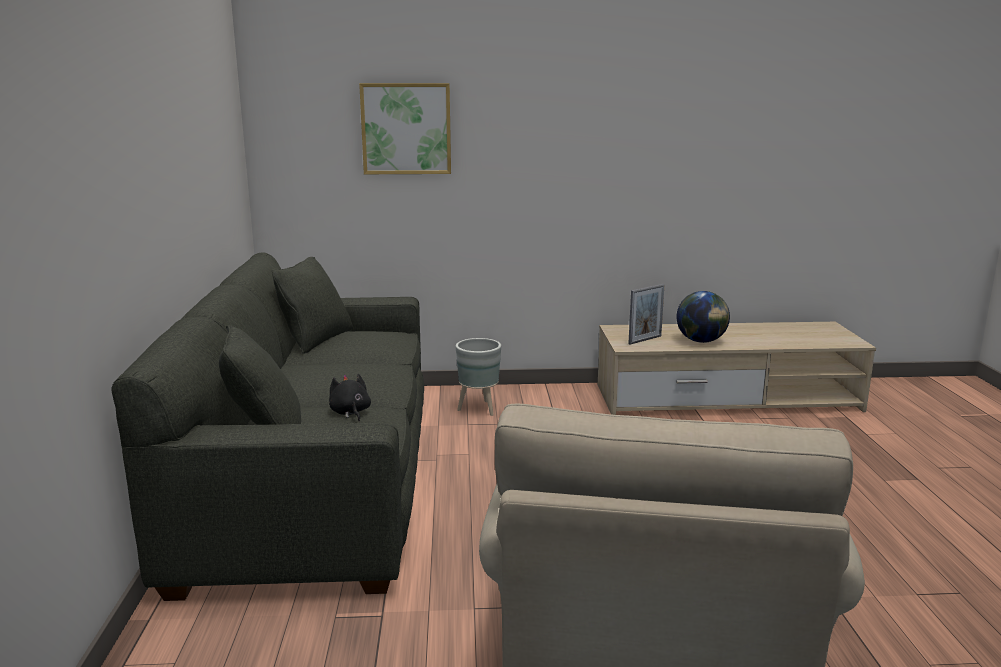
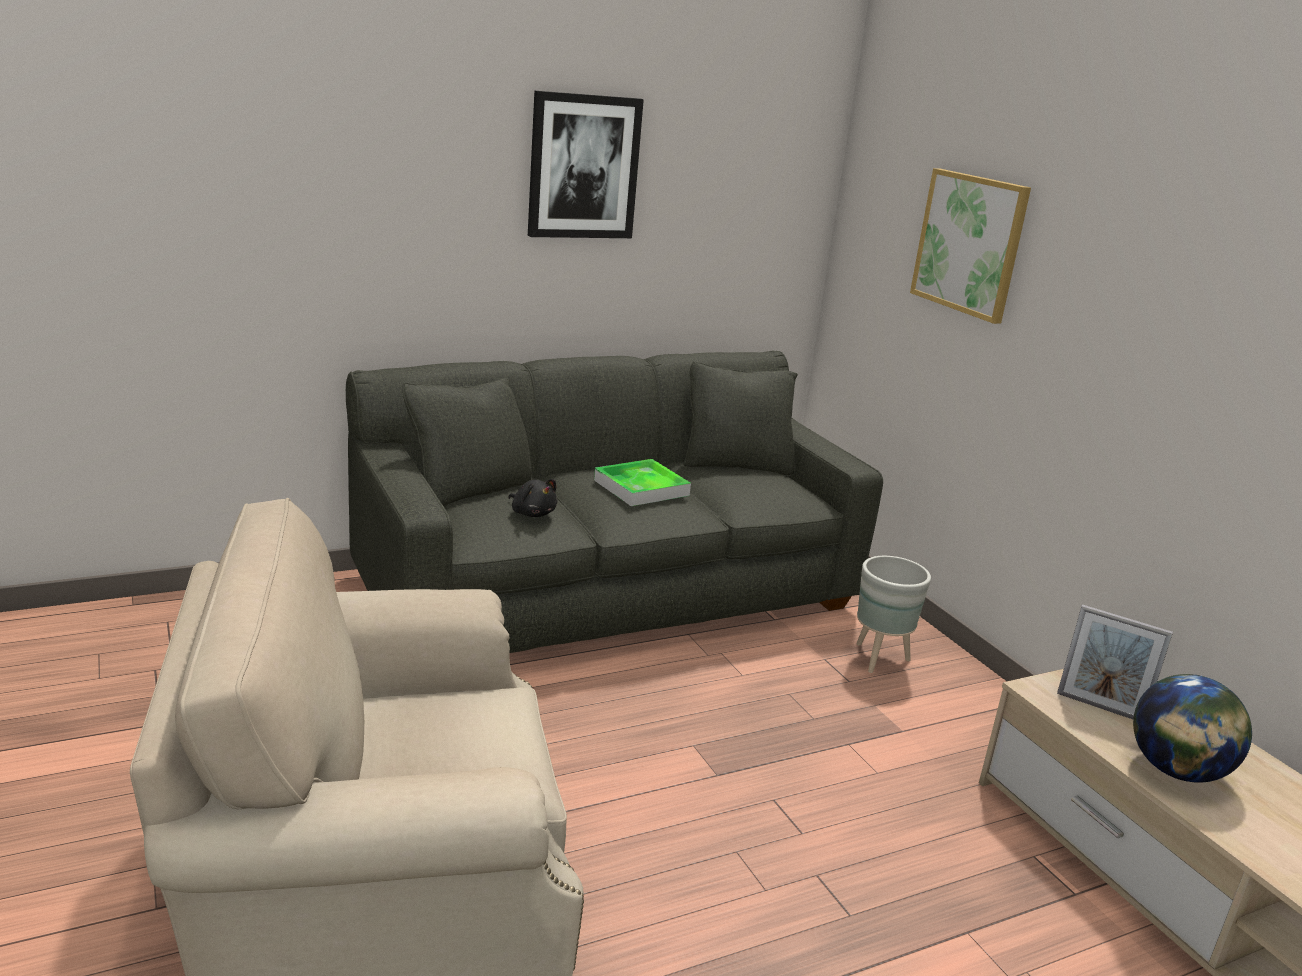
camera: 65 degrees right, 5 degrees up
black plush toy [329,374,371,422] -> black plush toy turned 90 degrees clockwise [508,479,557,517]
none -> picture [528,91,644,238]
none -> tray [594,459,691,506]

